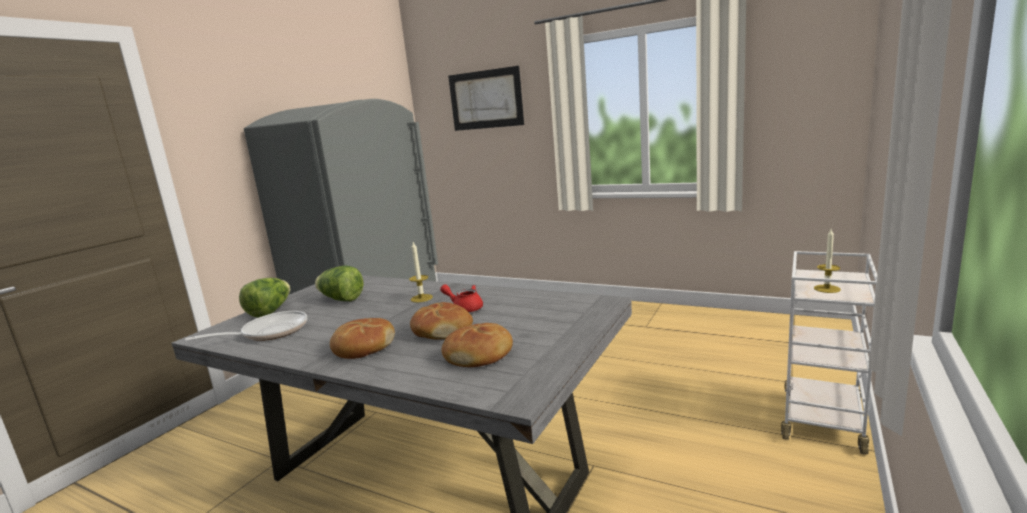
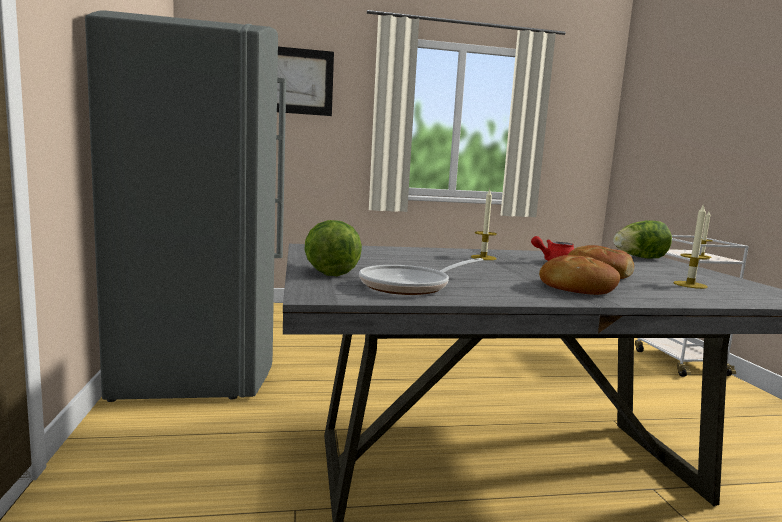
camera: 40 degrees left, 5 degrees down
frying pan [185,311,307,341] -> frying pan turned 150 degrees counterclockwise [359,258,484,295]
lettuce [315,266,364,302] -> lettuce moved to [613,220,672,259]
bread [441,323,513,367] -> candle [673,204,710,289]

